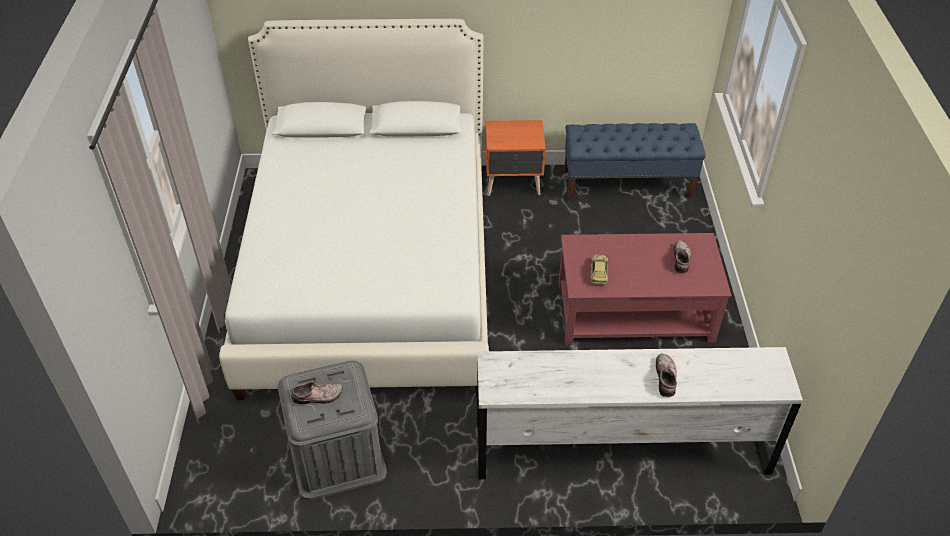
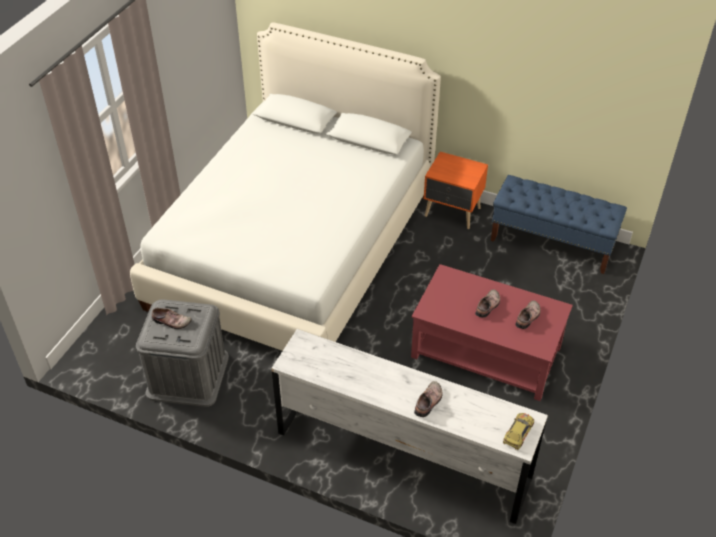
camera: 25 degrees right, 0 degrees up
toy car [590,254,609,286] -> toy car moved to [503,413,534,450]
none -> shoe [475,289,500,318]

